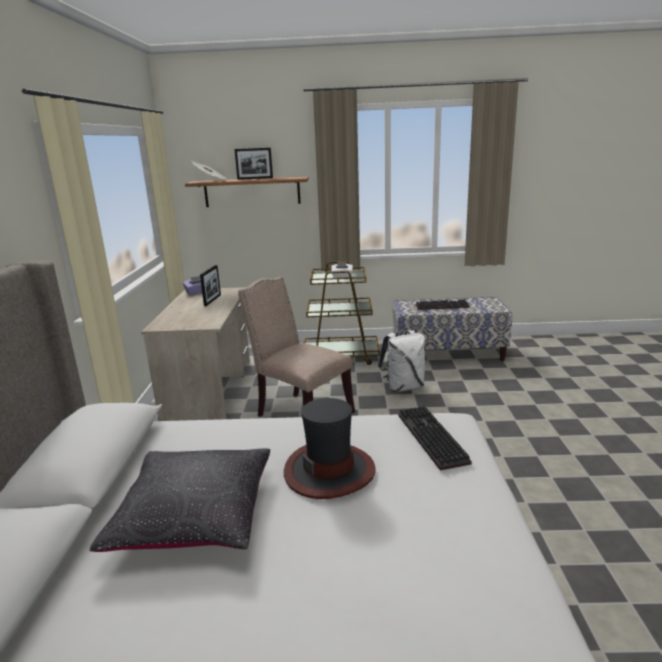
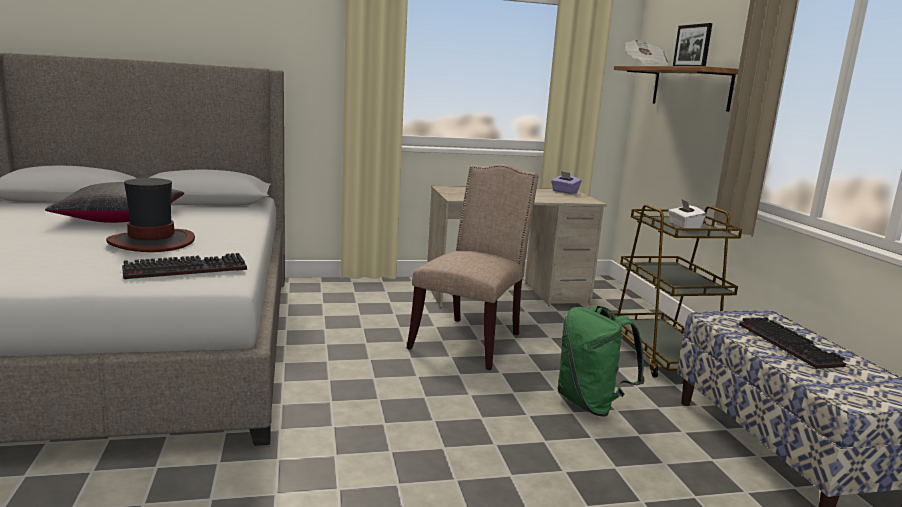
camera: 75 degrees right, 5 degrees down
picture frame [200,265,221,306] -> none
white backpack [378,330,425,392] -> green backpack [558,306,645,416]

